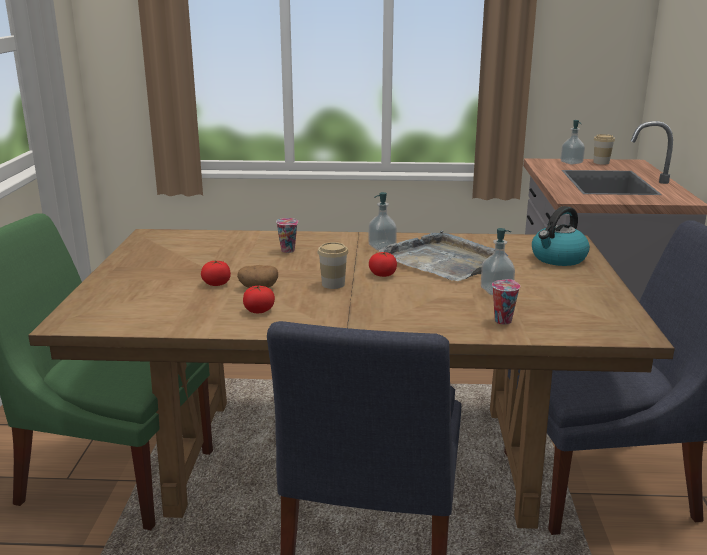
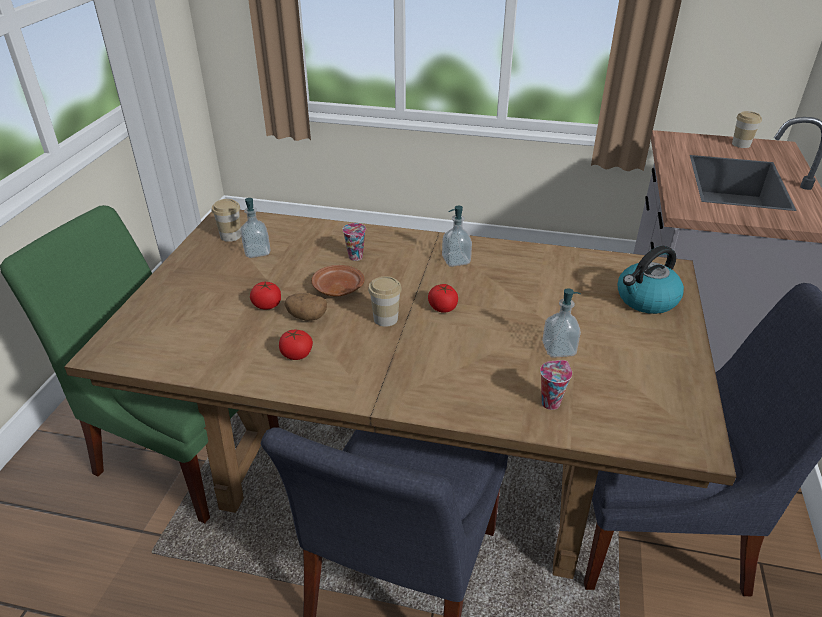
camera: 10 degrees right, 15 degrees up
grey tray [379,230,508,281] -> none
soap dispenser [561,120,585,165] -> soap dispenser moved to [240,198,270,258]
none -> cup [212,199,241,242]
none -> brown plate [311,265,364,297]

